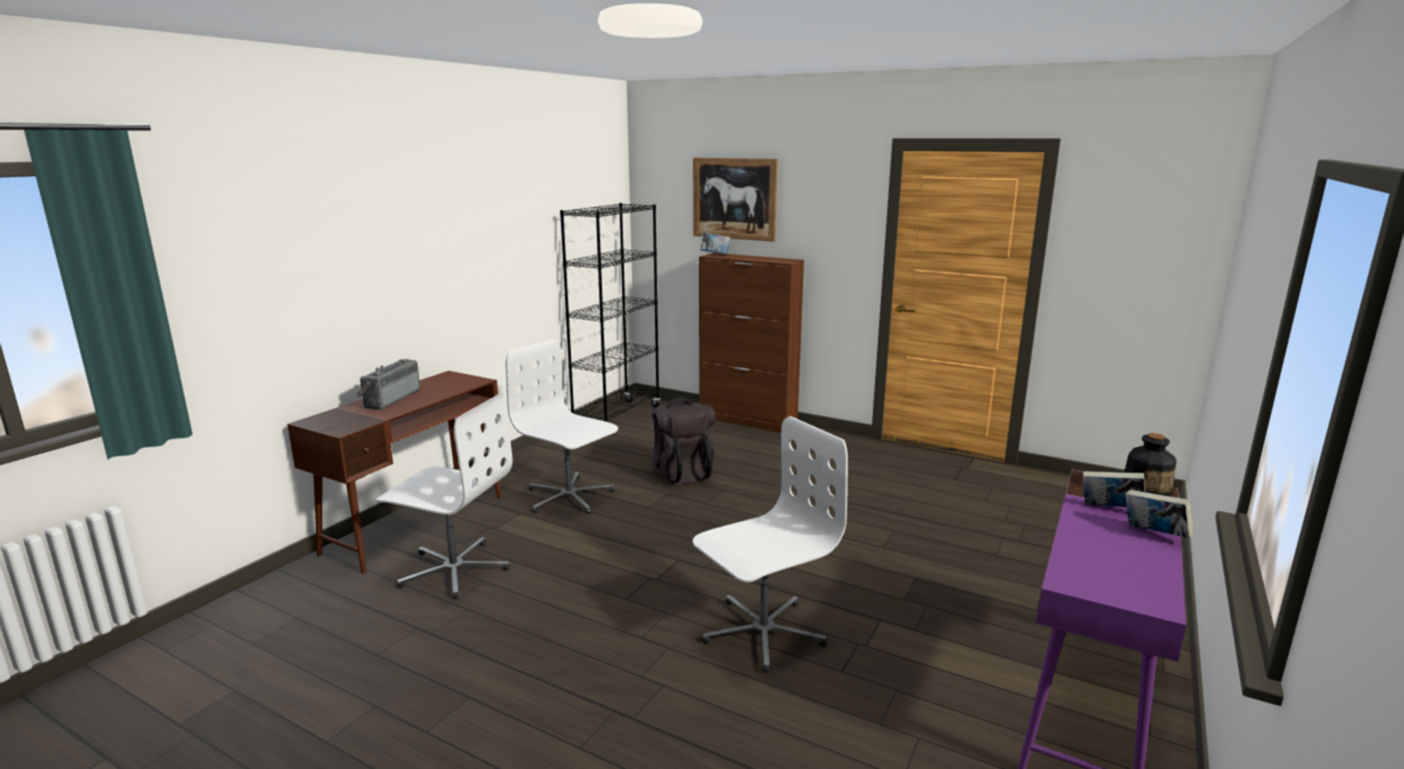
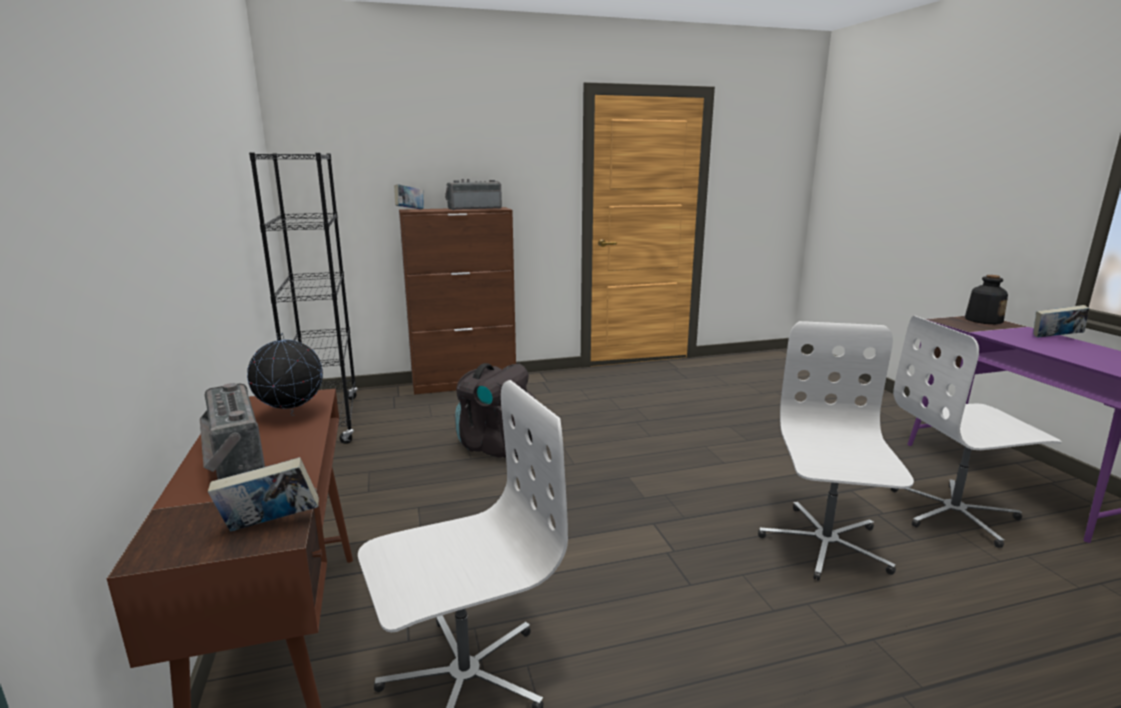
camera: 45 degrees left, 0 degrees up
white office chair [506,339,618,514] -> white office chair moved to [891,316,1062,548]
picture [693,158,778,242] -> none
book [1083,471,1145,507] -> book moved to [208,457,319,531]
none -> globe [247,333,323,416]
none -> radio [445,179,502,210]

